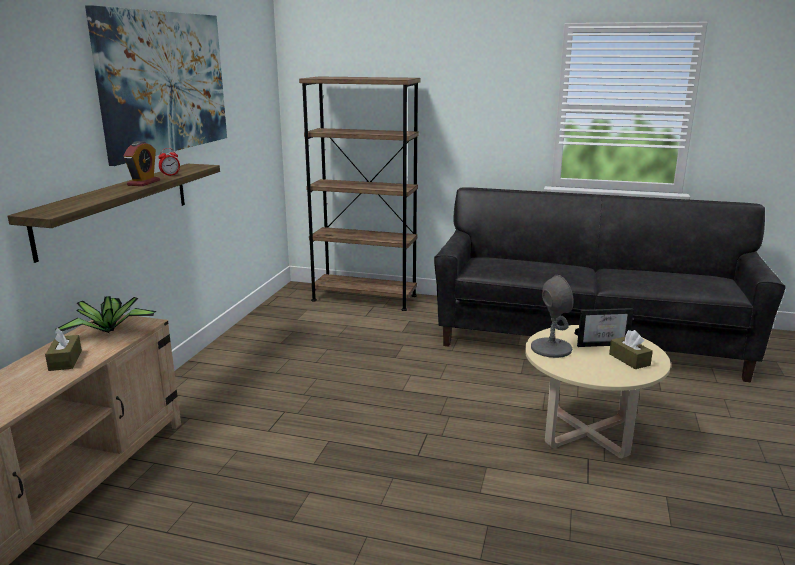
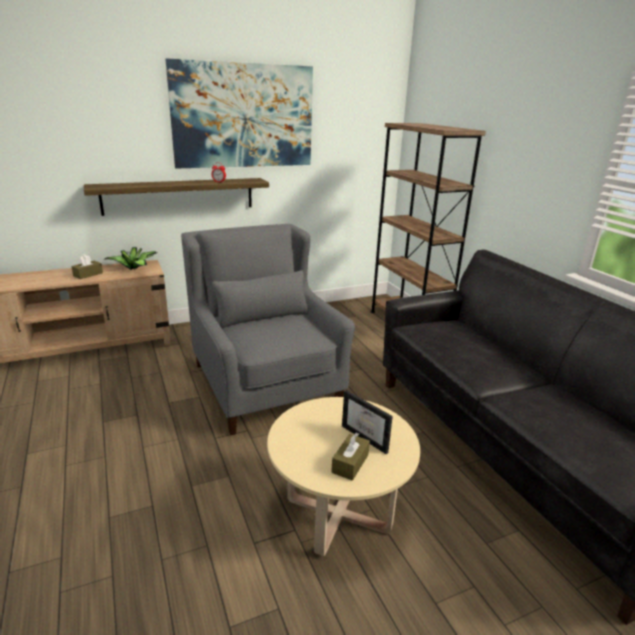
camera: 50 degrees right, 5 degrees up
alarm clock [123,141,160,186] -> none
grey table lamp [531,275,574,358] -> none
none -> grey armchair [181,224,355,435]

